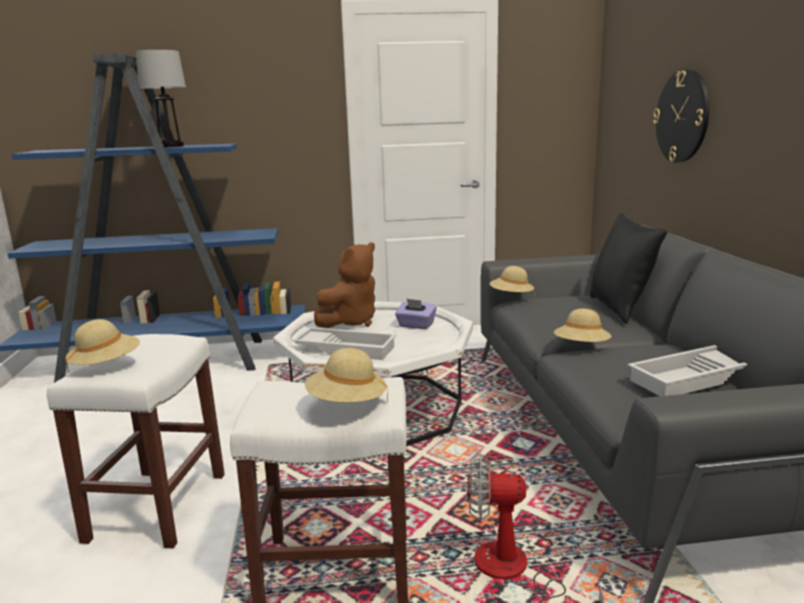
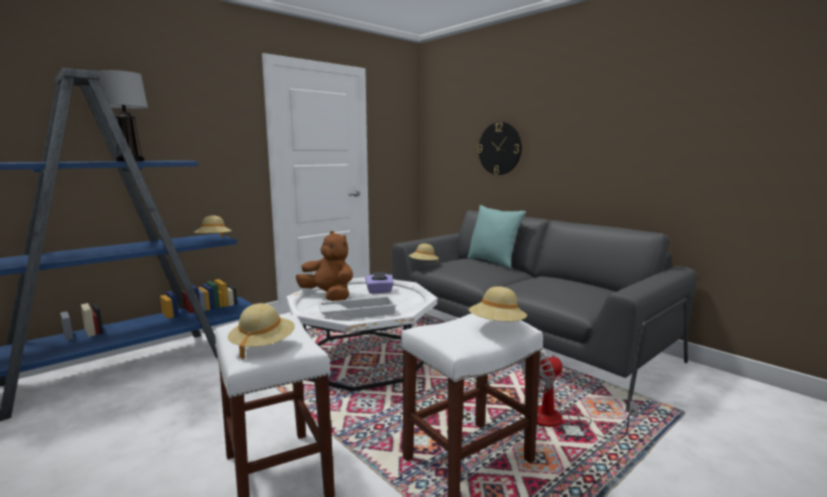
camera: 35 degrees left, 5 degrees down
brown plush toy [314,242,375,328] -> brown plush toy turned 60 degrees counterclockwise [296,231,353,301]
beige hat [554,308,612,342] -> beige hat moved to [194,216,232,237]
black pillow [590,213,667,324] -> turquoise pillow [467,205,526,269]
white tray [627,345,747,396] -> none

